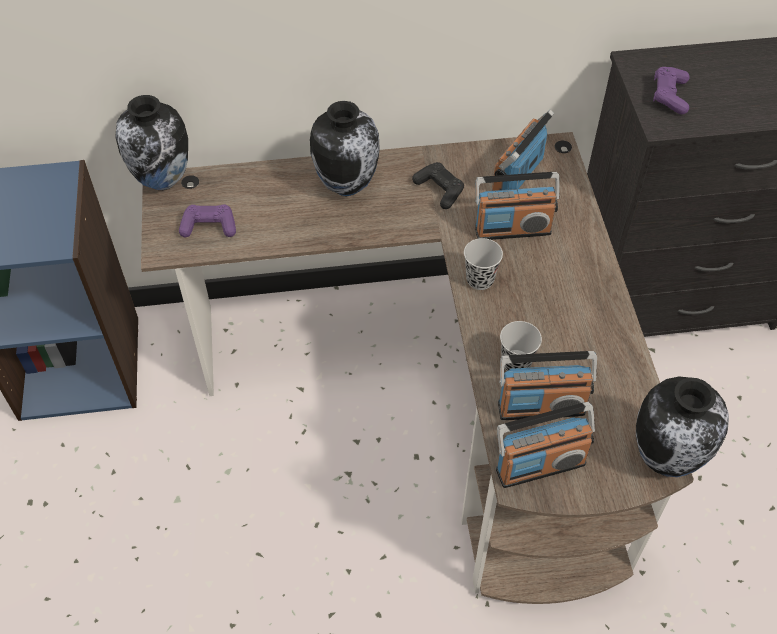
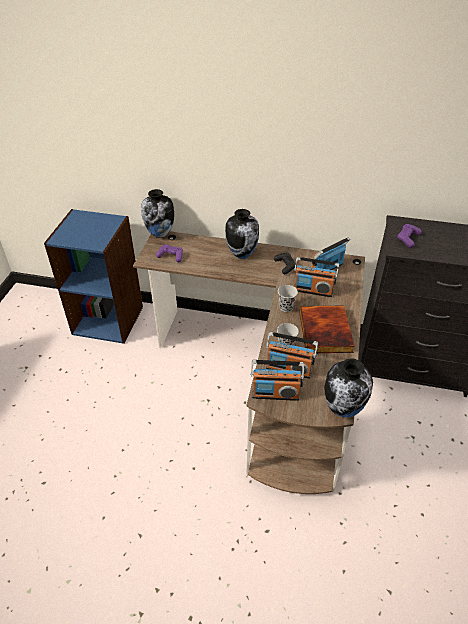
camera: 20 degrees right, 10 degrees down
none -> book [299,305,355,353]

